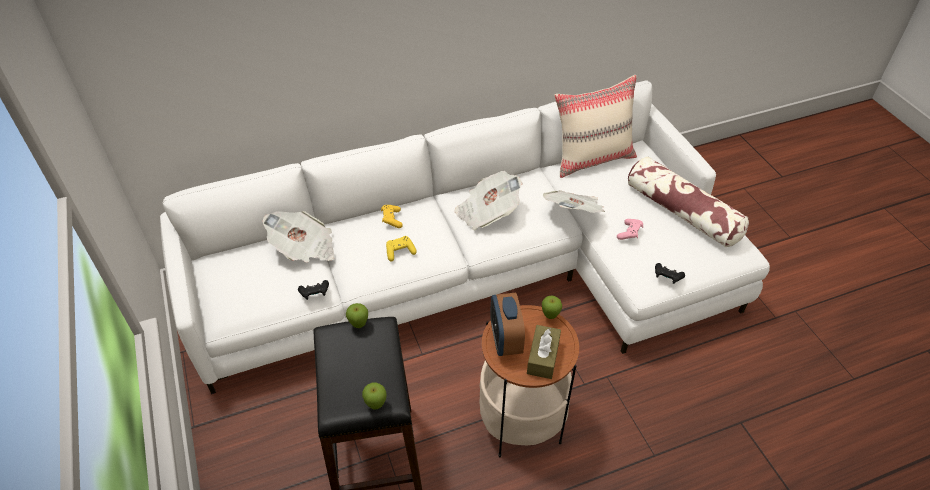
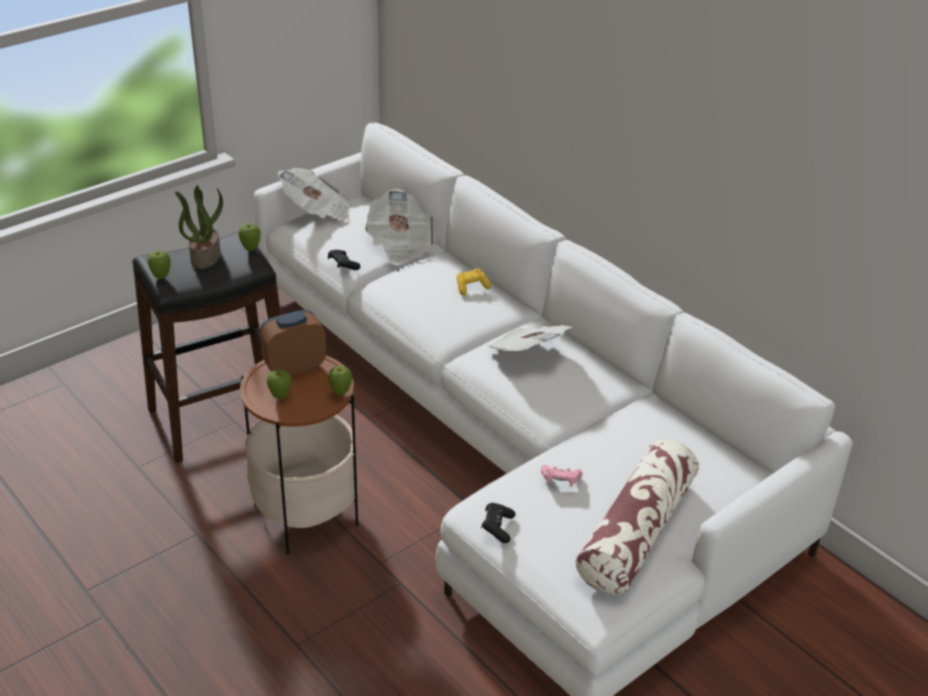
camera: 70 degrees right, 10 degrees down
yellow game controller [386,236,417,261] -> none
brown tissue box [527,325,561,379] -> apple [267,369,292,399]
newspaper [543,190,605,213] -> newspaper moved to [278,168,350,221]
beige pillow [554,75,637,178] -> none
none -> potted plant [175,185,223,269]

